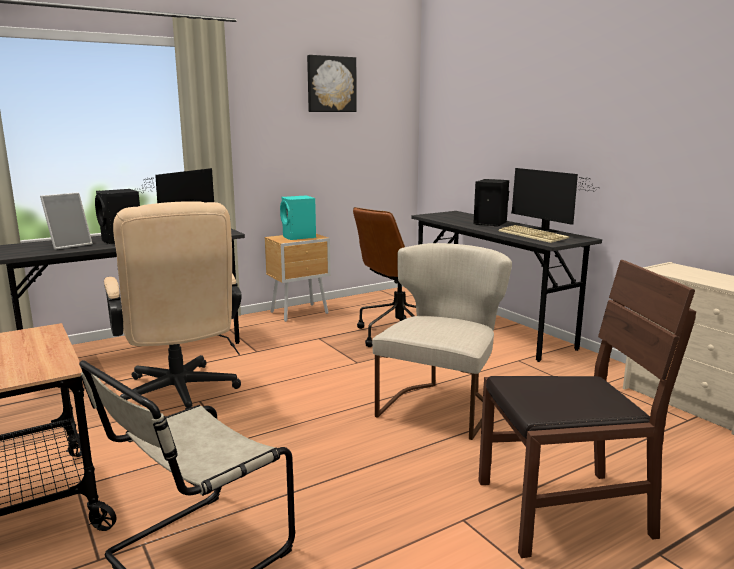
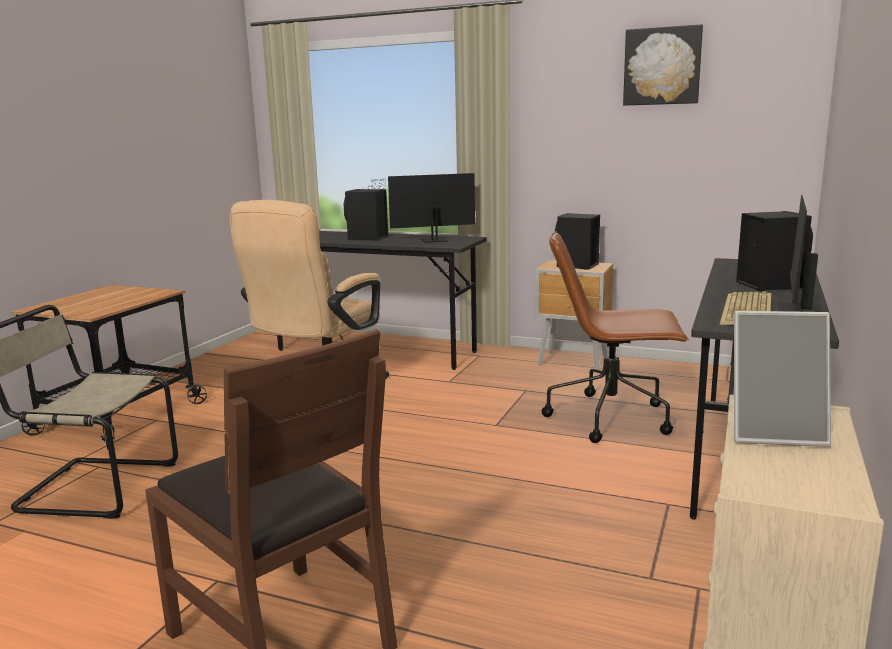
camera: 55 degrees right, 0 degrees up
picture frame [40,192,92,250] -> picture frame moved to [734,311,831,447]
turquoise speaker [280,195,316,240] -> black speaker [555,213,600,270]
beige chair [372,243,512,440] -> none

